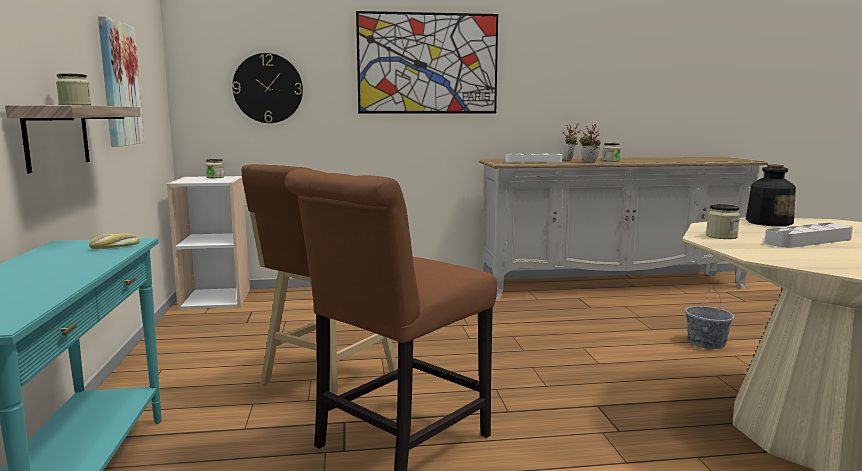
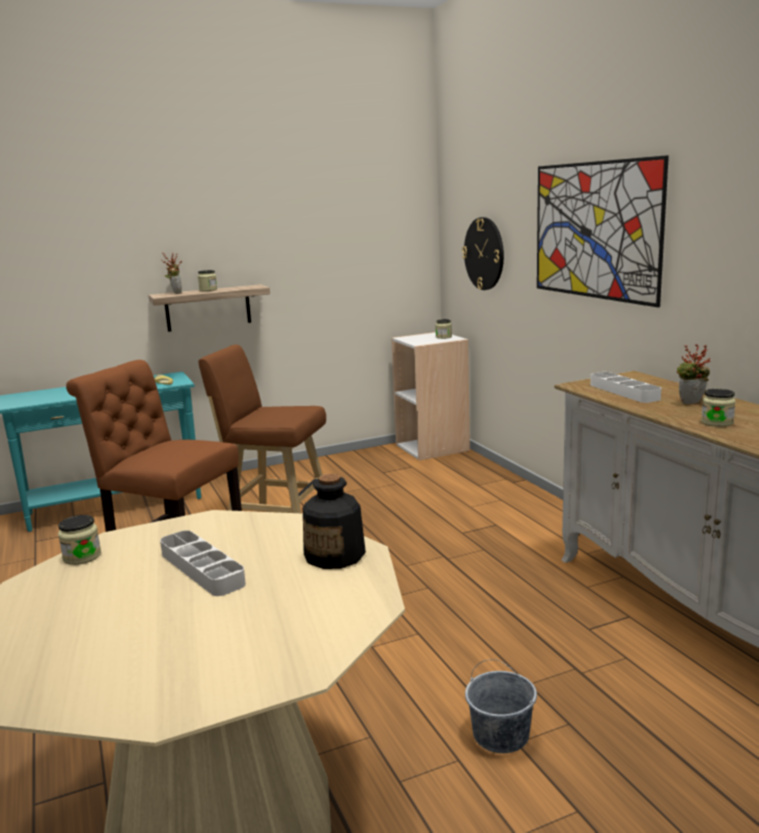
camera: 75 degrees right, 5 degrees up
picture [98,16,145,147] -> none
potted plant [579,124,601,162] -> potted plant moved to [161,253,182,294]
jar [706,204,740,239] -> jar moved to [58,515,101,565]

